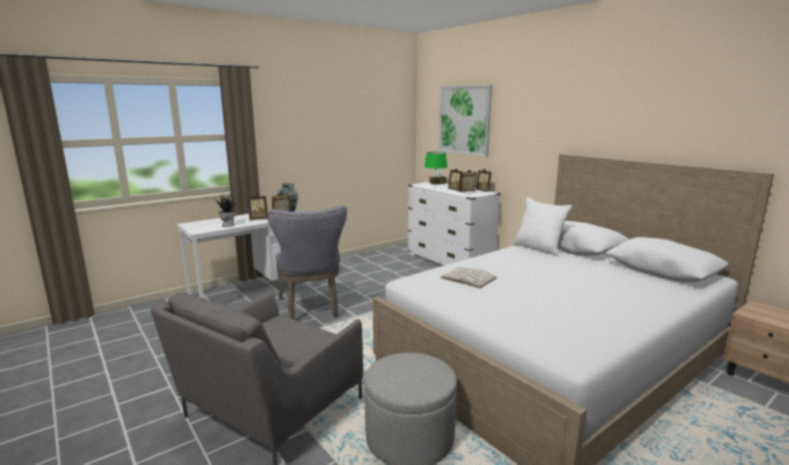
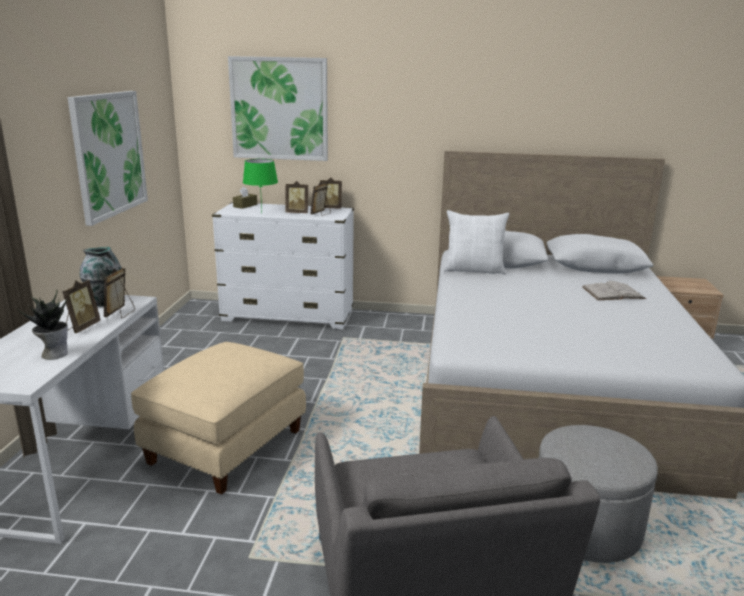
camera: 45 degrees left, 5 degrees up
grey chair [267,205,347,320] -> beige ottoman [131,342,306,495]
white book [440,267,497,288] -> white book moved to [582,281,646,300]
none -> picture [68,91,148,226]

